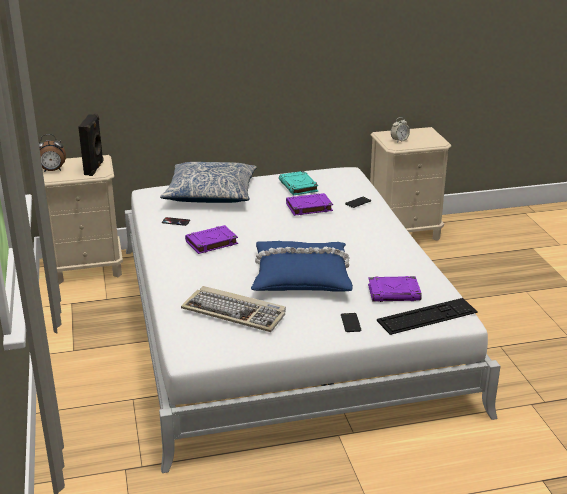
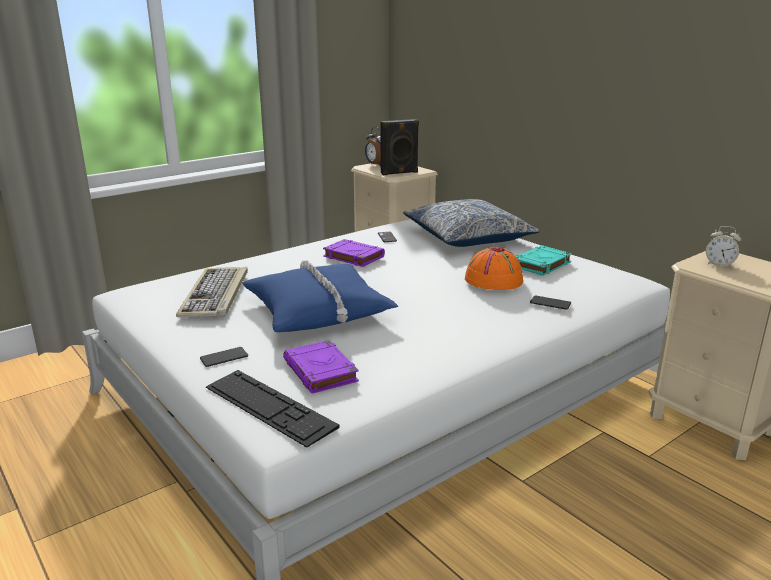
camera: 65 degrees right, 5 degrees down
purple book [286,193,333,216] -> orange hat [465,247,523,290]

